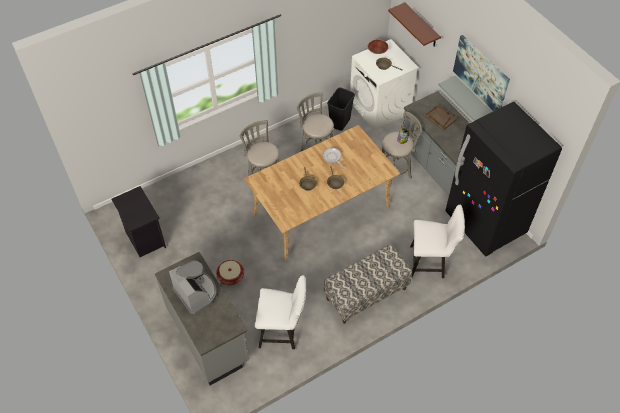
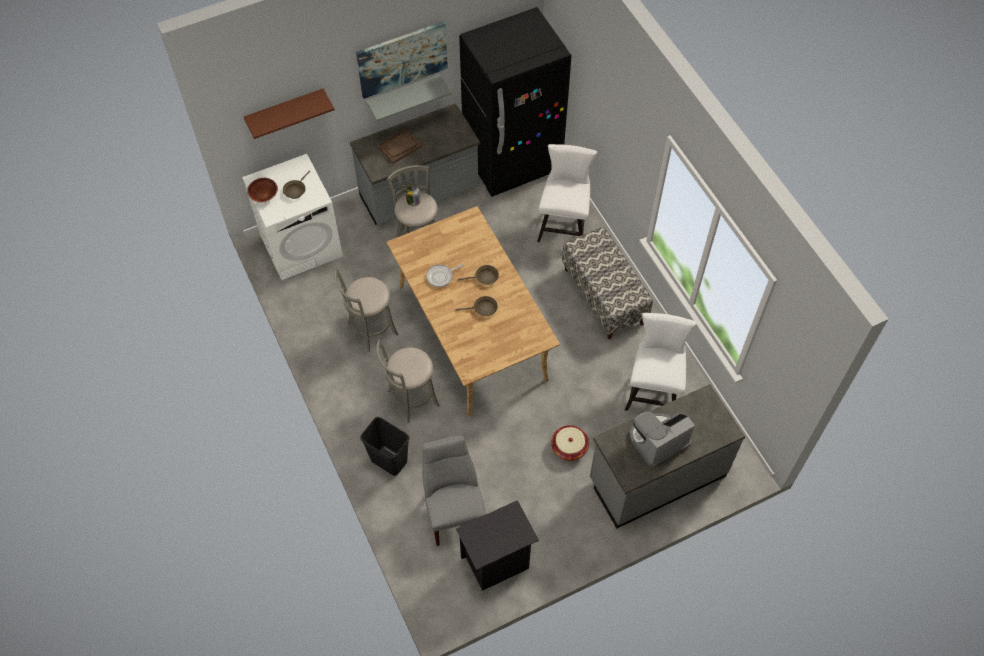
camera: 85 degrees left, 5 degrees up
black trash can [327,87,355,131] -> black trash can moved to [360,417,409,476]
none -> grey chair [422,436,486,546]

